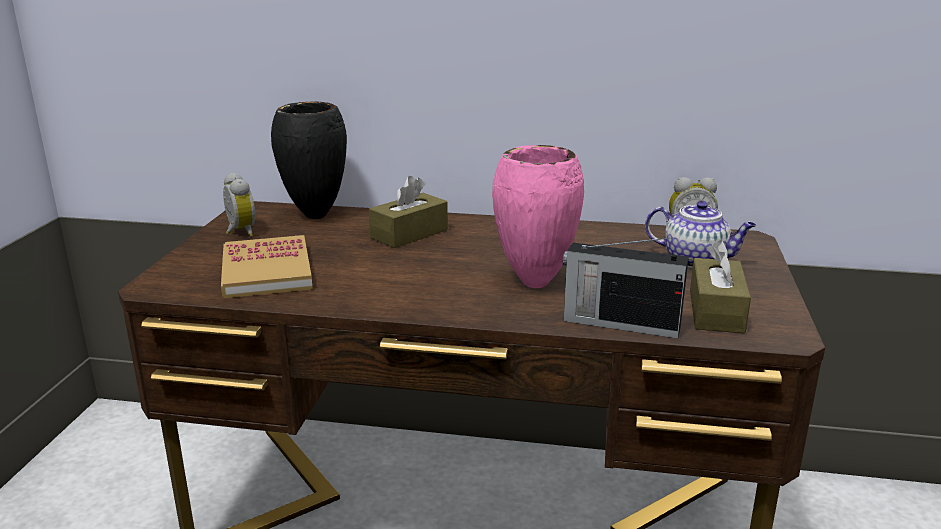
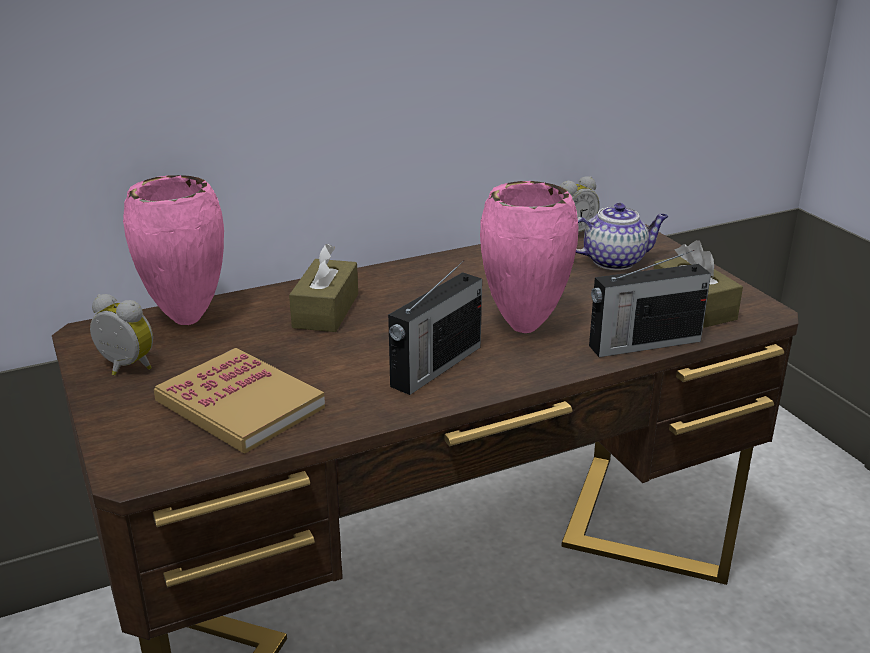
camera: 35 degrees left, 5 degrees up
black vase [271,101,347,219] -> pink vase [123,175,224,325]
none -> radio [388,260,482,395]

